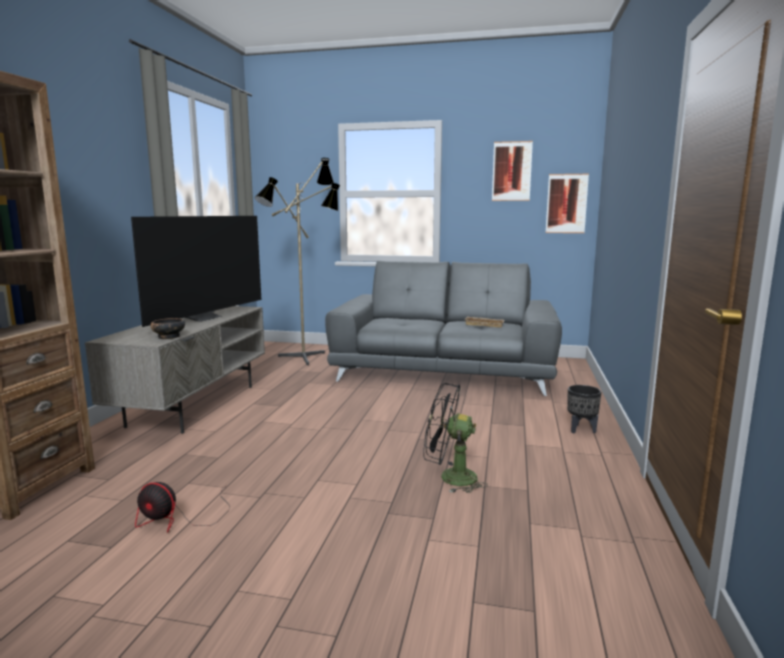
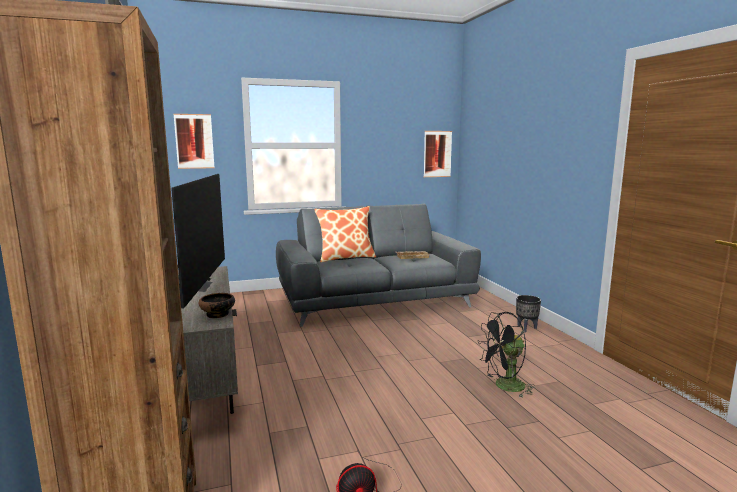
camera: 30 degrees left, 0 degrees up
floor lamp [255,158,340,365] -> none
picture [492,141,533,201] -> picture moved to [174,114,215,169]
none -> pillow [314,206,376,262]

